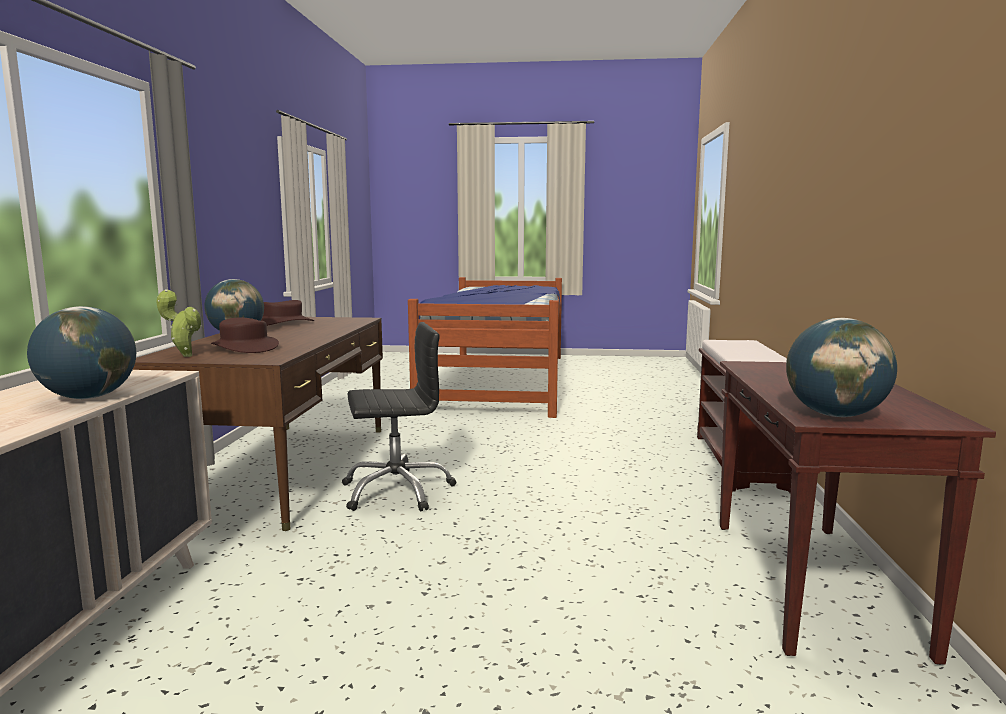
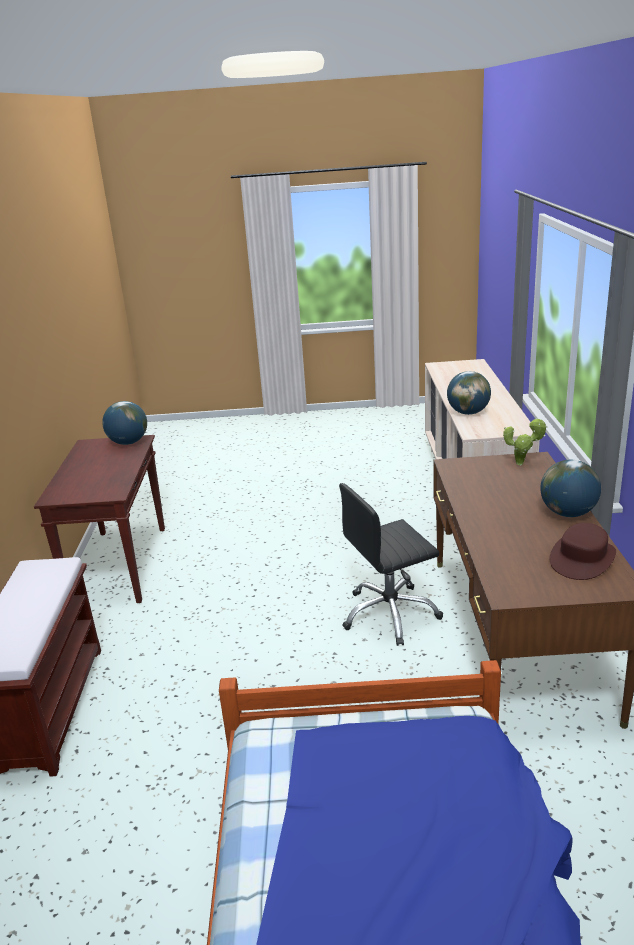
camera: 175 degrees right, 15 degrees up
brown hat [211,318,279,353] -> none

